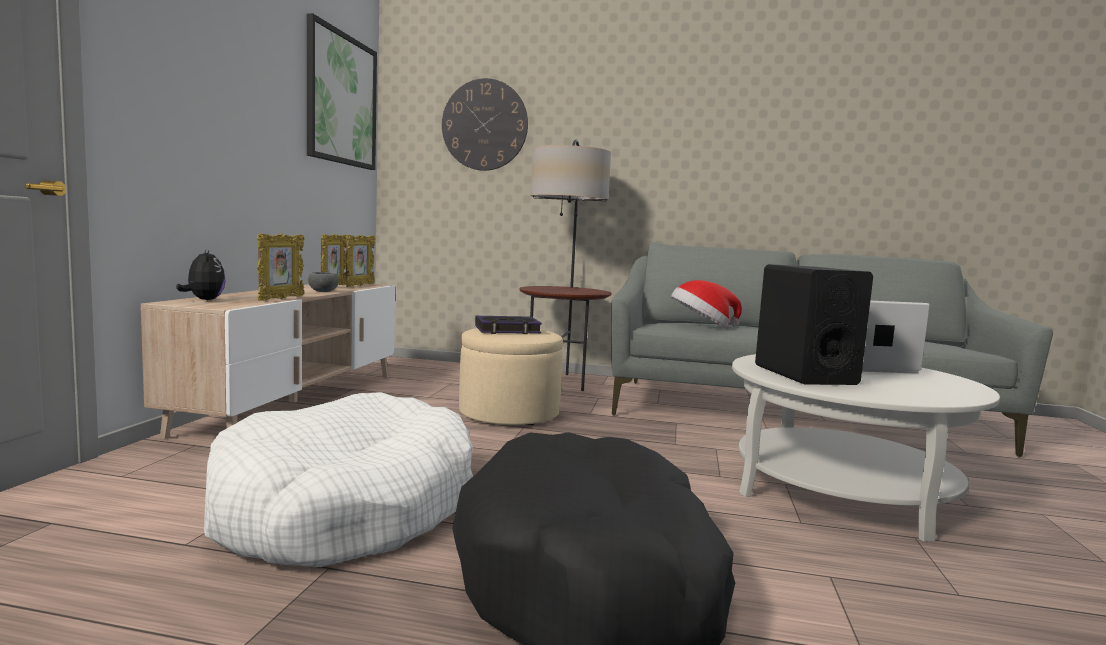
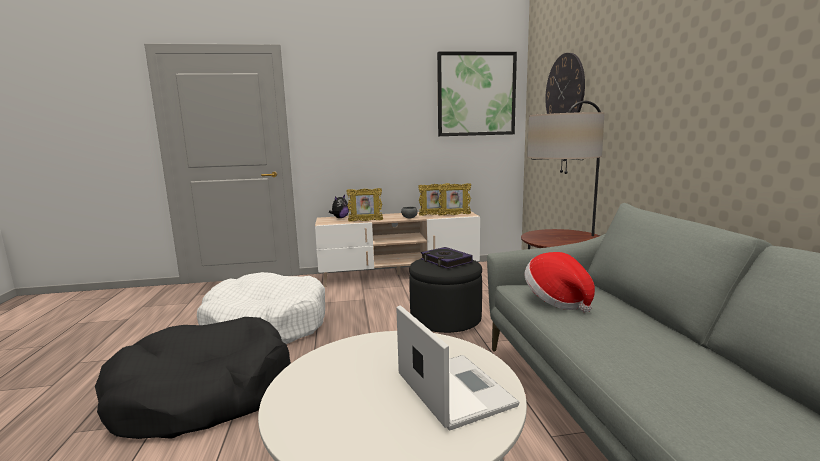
camera: 70 degrees right, 5 degrees up
beige ottoman [459,328,563,425] -> black ottoman [409,259,482,333]
black speaker [755,264,873,385] -> none

